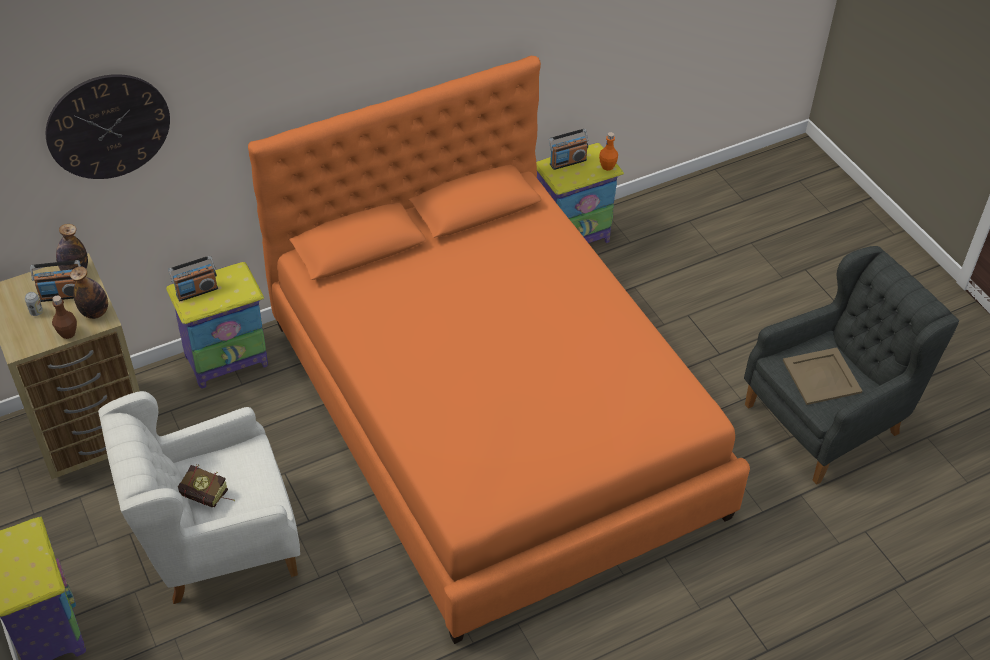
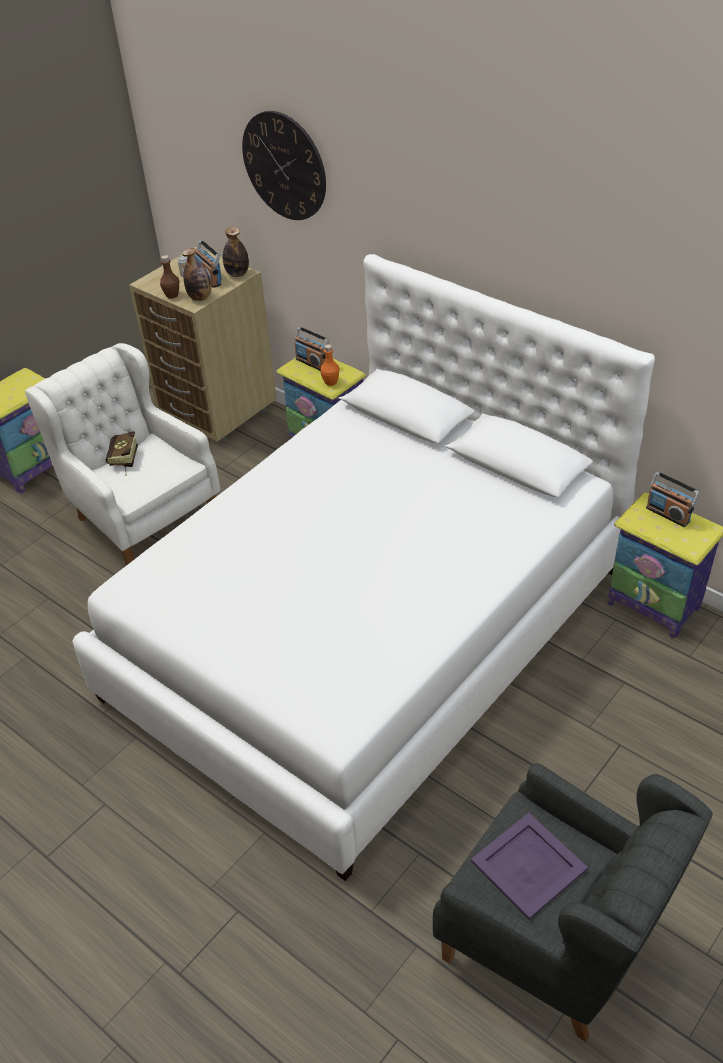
camera: 70 degrees right, 5 degrees down
orange bed [248,56,750,644] -> white bed [72,254,655,881]
orange bottle [599,132,618,171] -> orange bottle moved to [320,344,340,386]
beige tray [783,347,862,405] -> purple tray [471,813,588,920]

